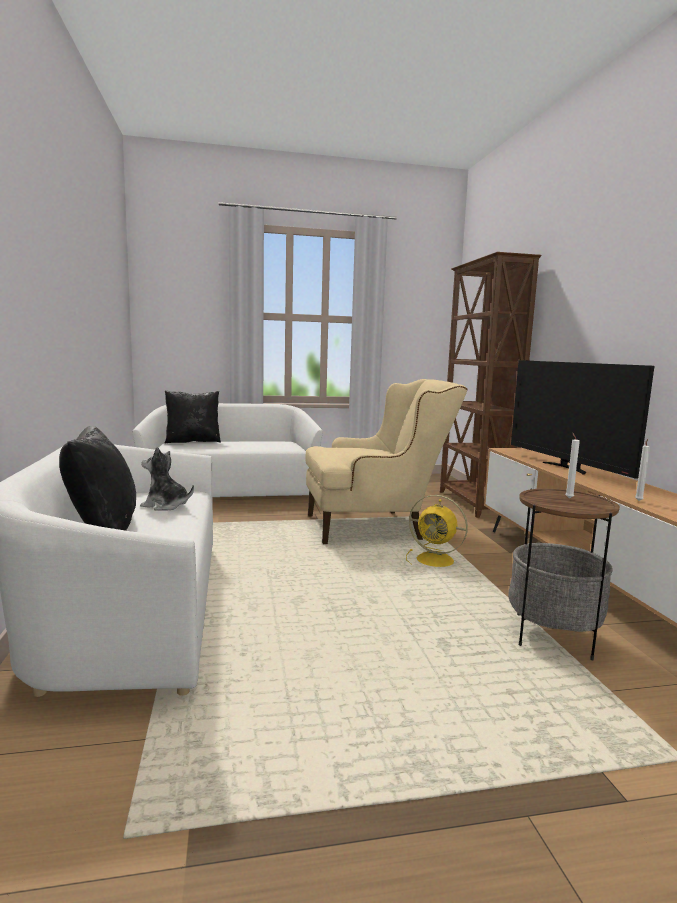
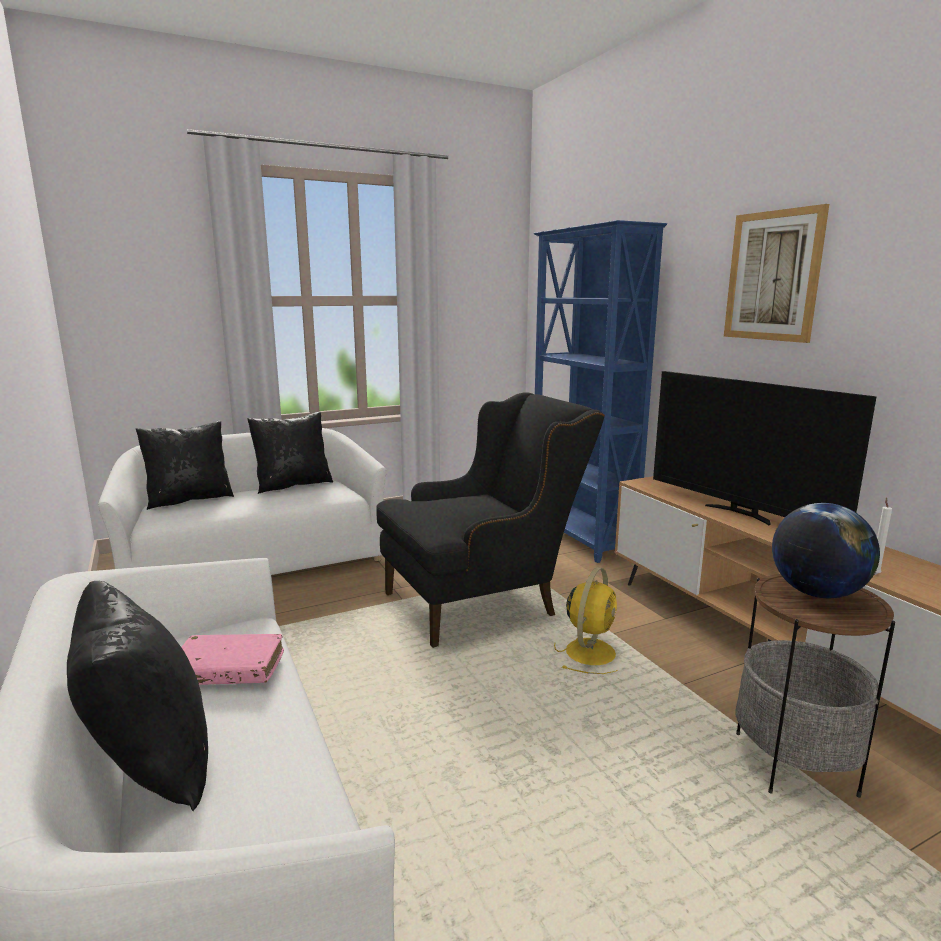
camera: 15 degrees left, 5 degrees up
plush toy [140,447,194,511] -> pink book [181,634,284,685]
beige armchair [306,379,468,544] -> black armchair [376,392,605,648]
yellow fan [406,495,468,567] -> yellow fan turned 75 degrees counterclockwise [554,567,618,674]
brown bookcase [440,252,541,518] -> blue bookcase [534,220,667,563]
white candle [565,432,580,499] -> globe [772,503,880,598]
none -> black pillow [247,412,333,494]
none -> picture [724,204,829,343]

